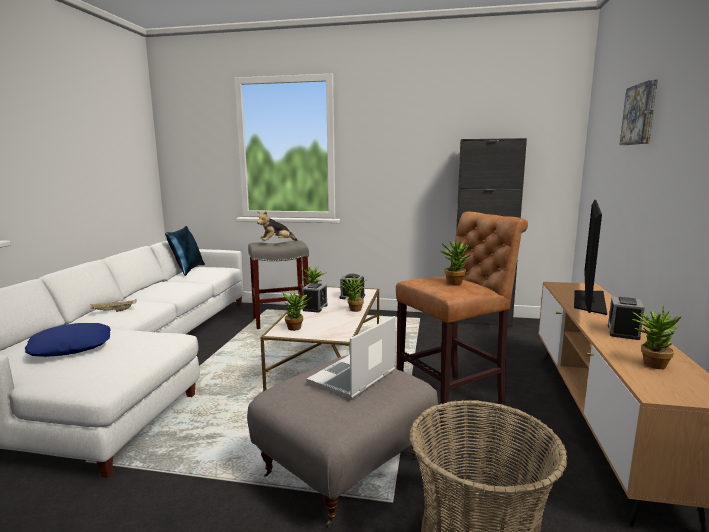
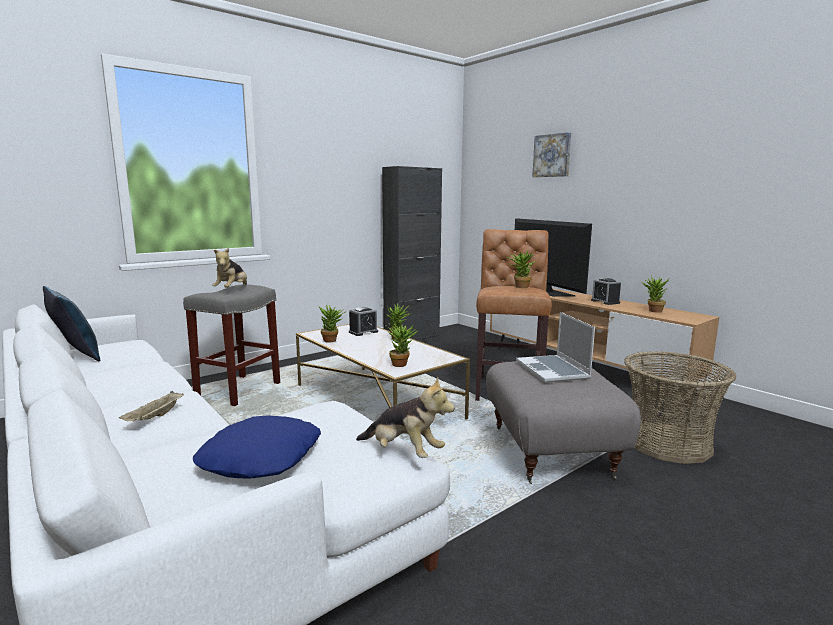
camera: 50 degrees left, 0 degrees up
alarm clock [302,283,328,313] -> none
none -> plush toy [356,377,455,458]

